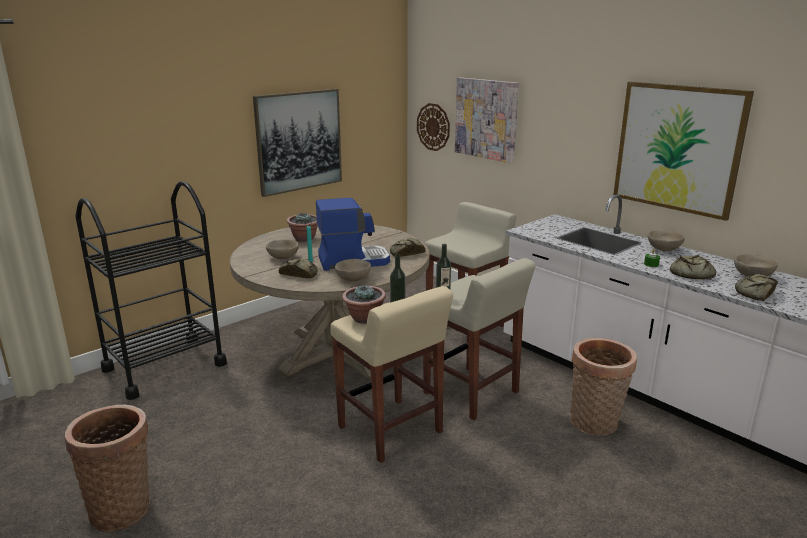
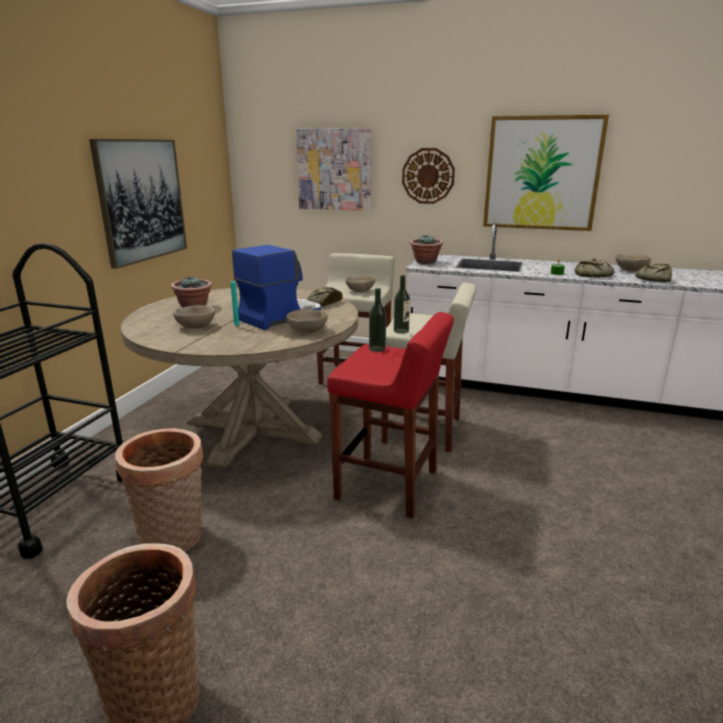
camera: 30 degrees left, 0 degrees up
bread [279,259,318,279] -> none
beige stool [330,286,453,463] -> red stool [327,312,454,518]
potted plant [342,285,386,324] -> potted plant moved to [410,235,443,264]
wall clock [417,103,450,151] -> wall clock moved to [402,148,455,204]
basket [570,338,637,436] -> basket moved to [115,428,203,552]
beige bowl [648,230,685,251] -> beige bowl moved to [345,275,375,293]

